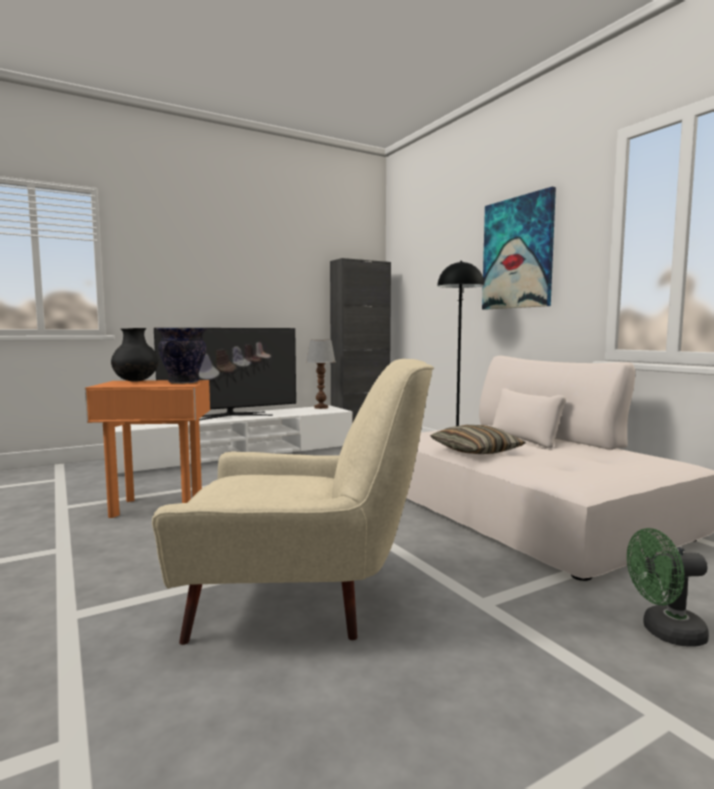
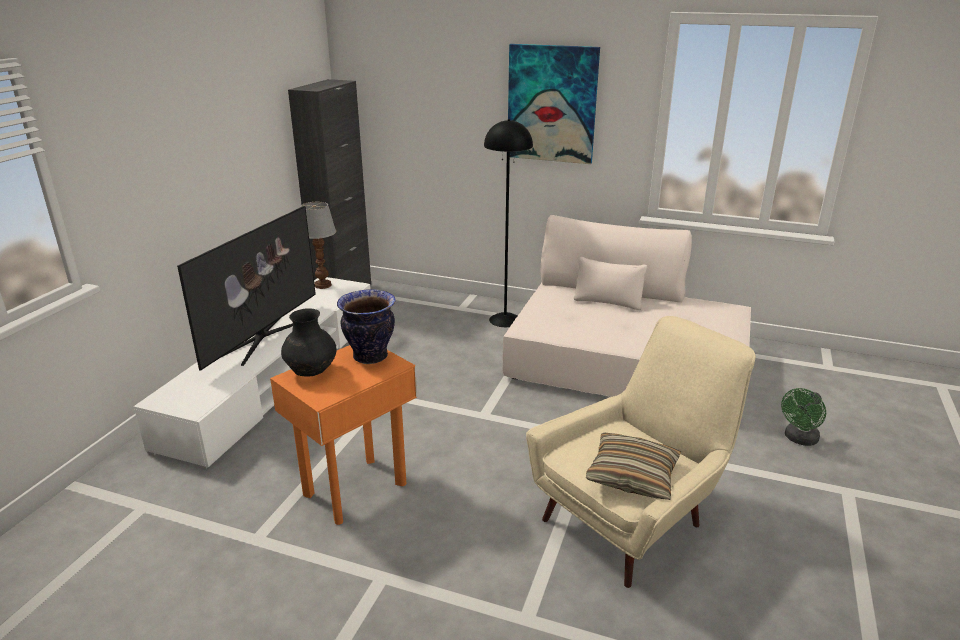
camera: 40 degrees left, 20 degrees up
pillow [430,425,525,454] -> pillow moved to [586,432,681,500]

